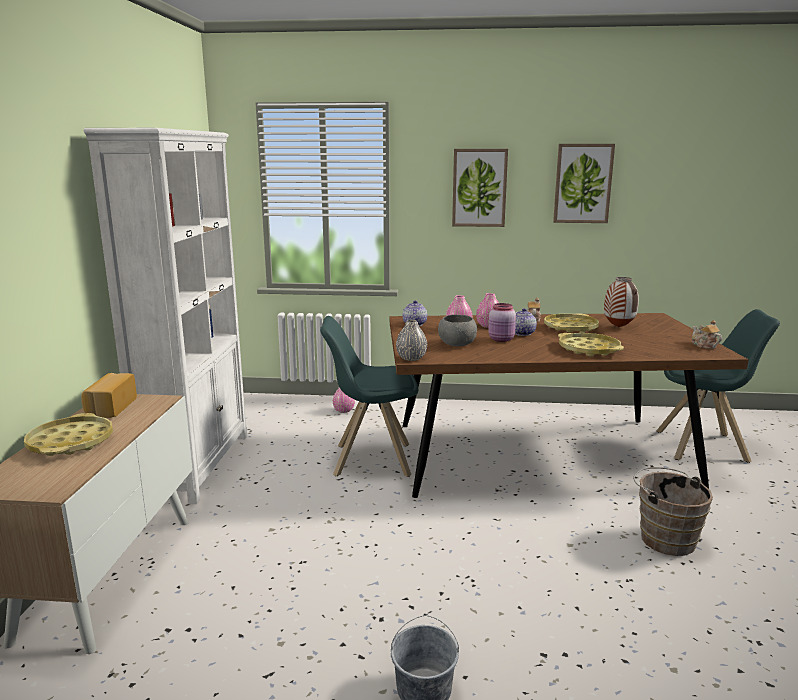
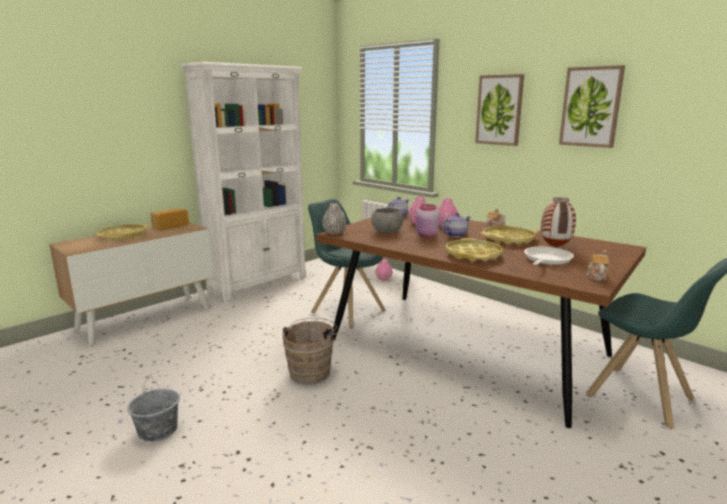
camera: 40 degrees right, 0 degrees up
brown bucket [633,467,713,556] -> brown bucket moved to [282,318,338,384]
none -> frying pan [524,247,574,265]

